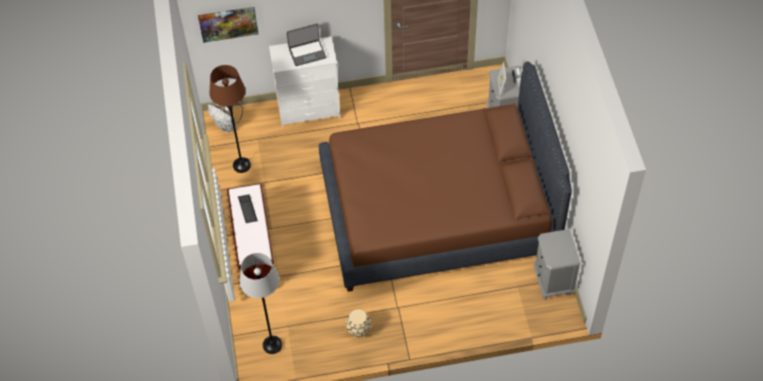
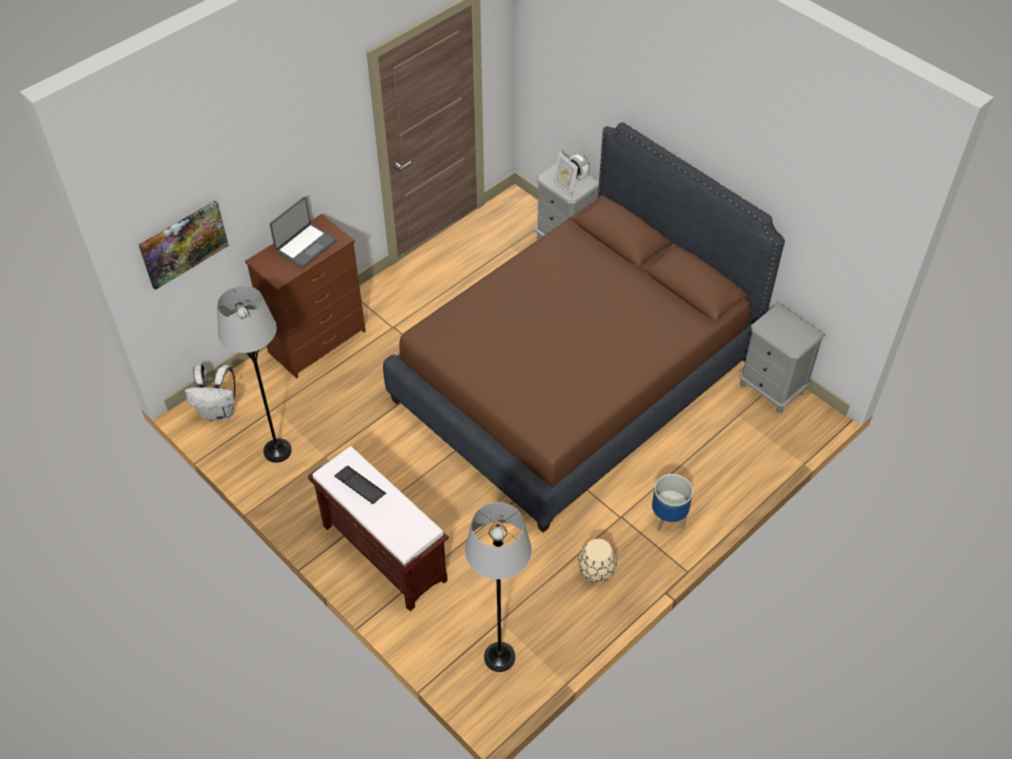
camera: 35 degrees left, 5 degrees down
brown floor lamp [209,65,251,173] -> grey floor lamp [217,286,292,463]
white dresser [269,37,341,127] -> brown dresser [245,214,366,378]
none -> planter [652,474,693,531]

